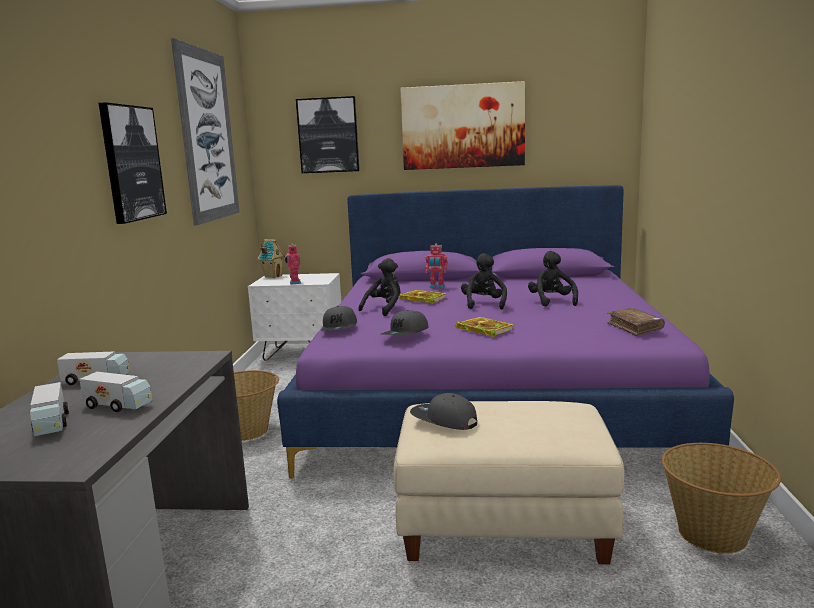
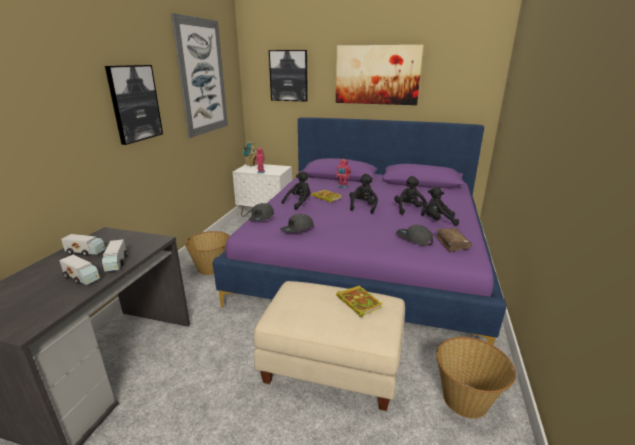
camera: 10 degrees right, 10 degrees up
toy truck [30,382,69,436] -> toy truck moved to [102,239,128,272]
grey cap [410,393,477,430] -> grey cap moved to [396,225,433,246]
book [456,317,514,337] -> book moved to [336,286,382,317]
none -> black plush toy [425,187,459,226]

